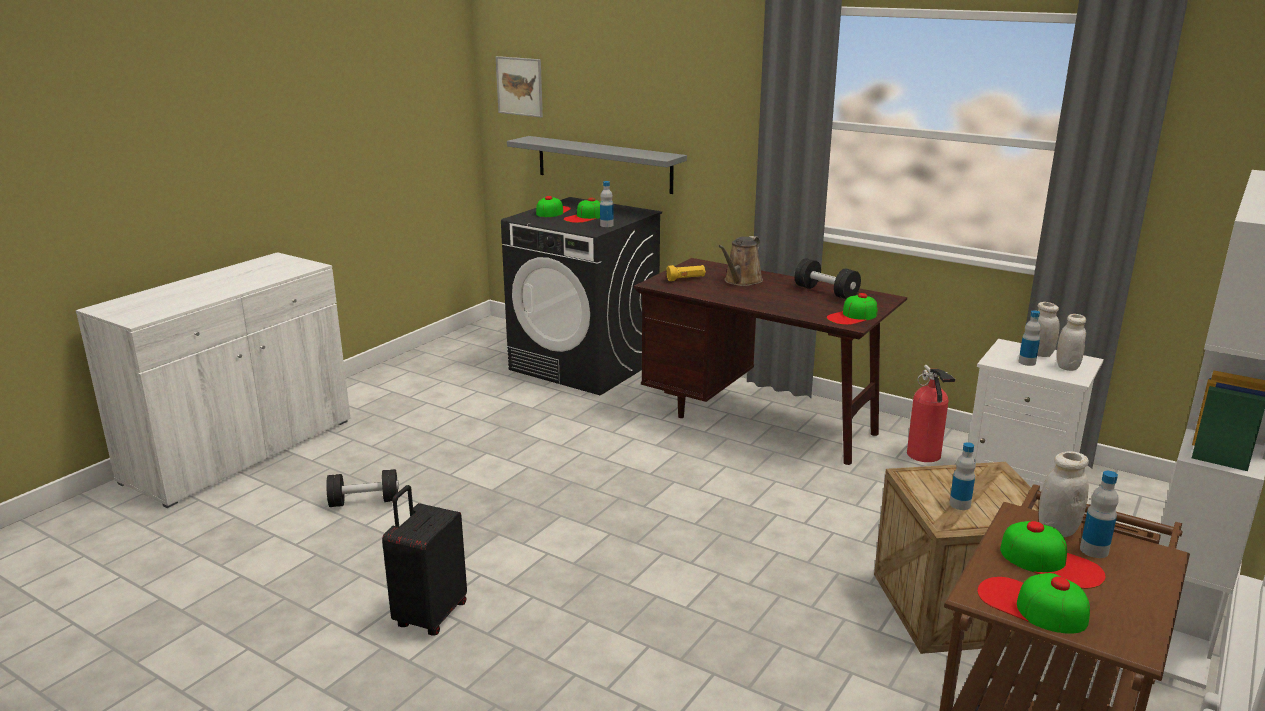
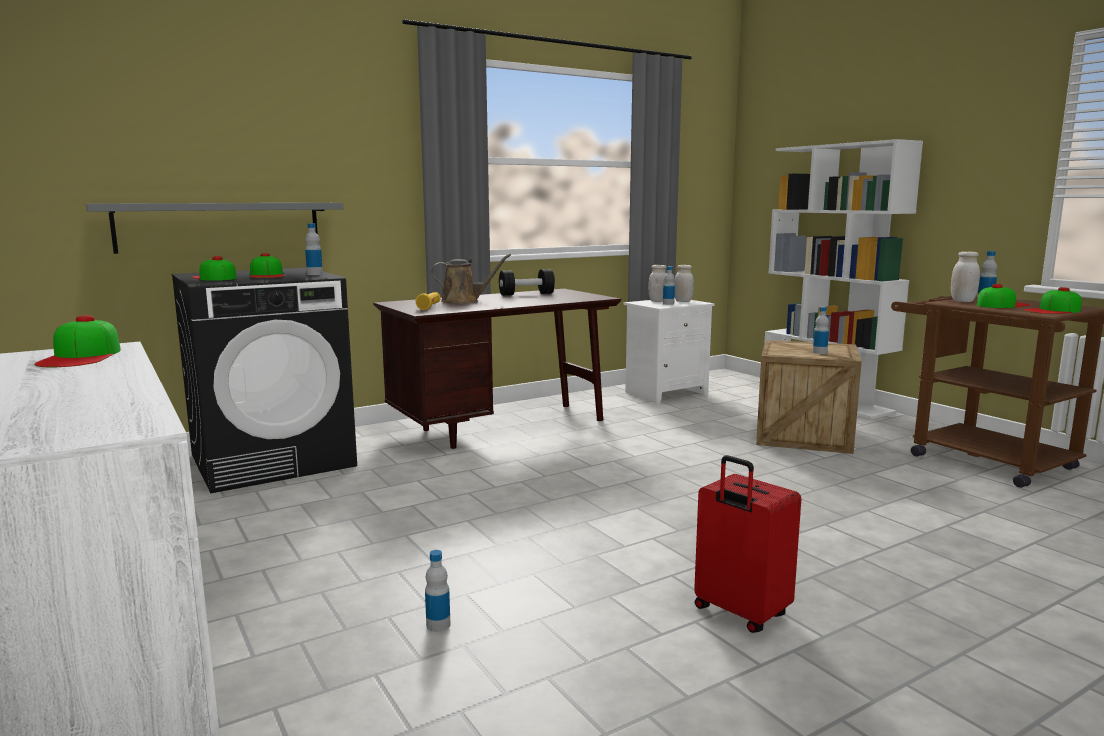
camera: 65 degrees left, 10 degrees down
black dumbbell [326,469,399,507] -> bottle [425,550,450,632]
black suitcase [382,485,467,636] -> red suitcase [694,455,801,633]
picture [496,56,543,117] -> none
brown watering can [718,236,763,286] -> brown watering can turned 60 degrees counterclockwise [431,254,511,304]
cap [827,293,877,325] -> cap moved to [34,315,121,367]
fire extinguisher [907,365,955,462] -> none

